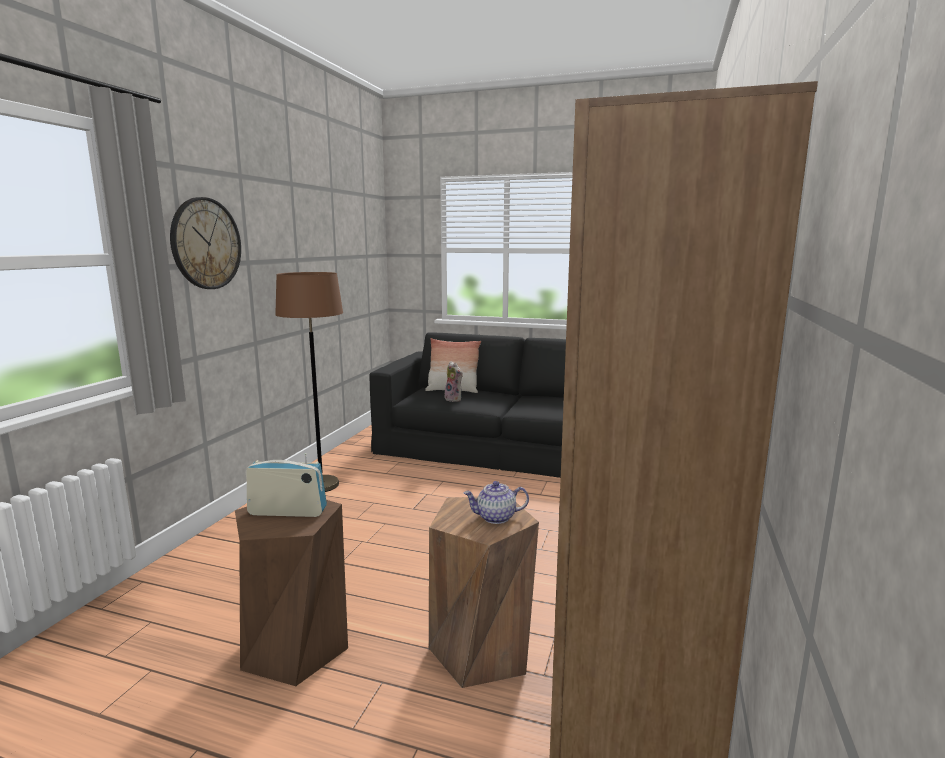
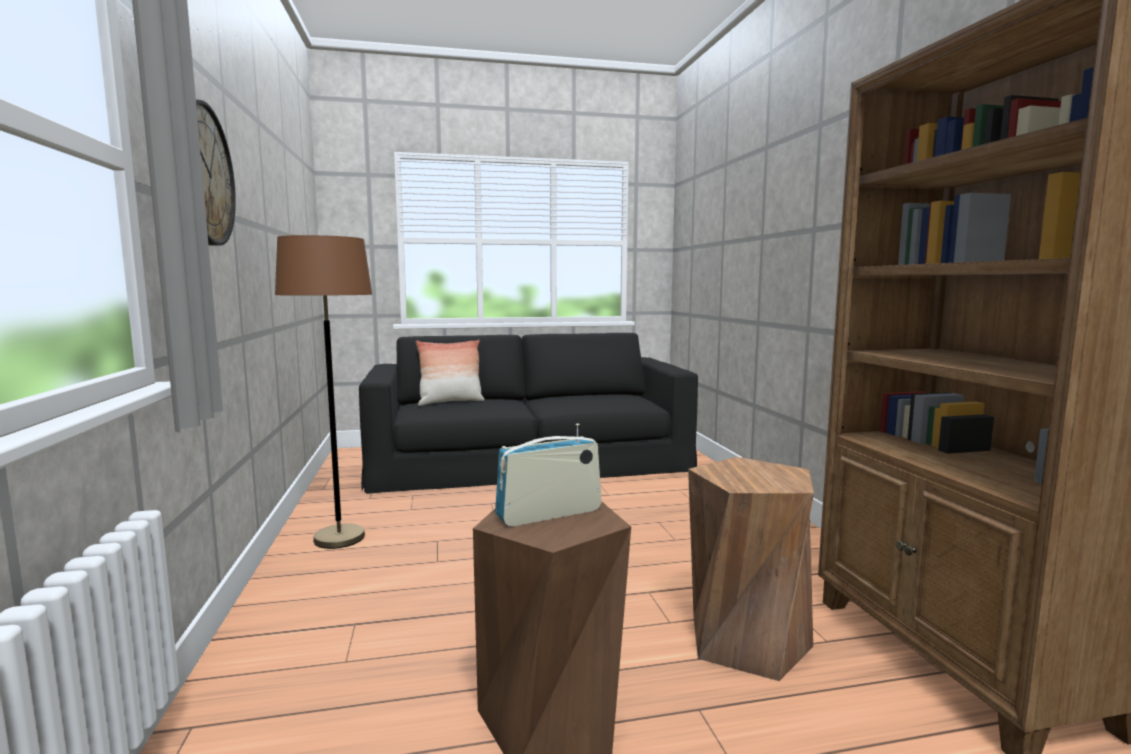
camera: 30 degrees left, 5 degrees down
plush toy [445,361,463,402] -> none
teapot [463,481,529,524] -> none

